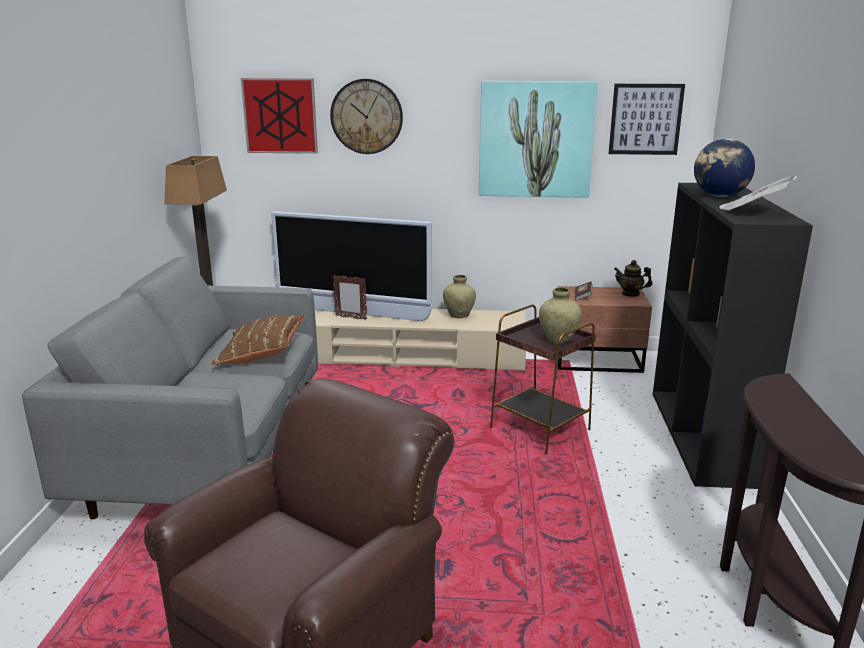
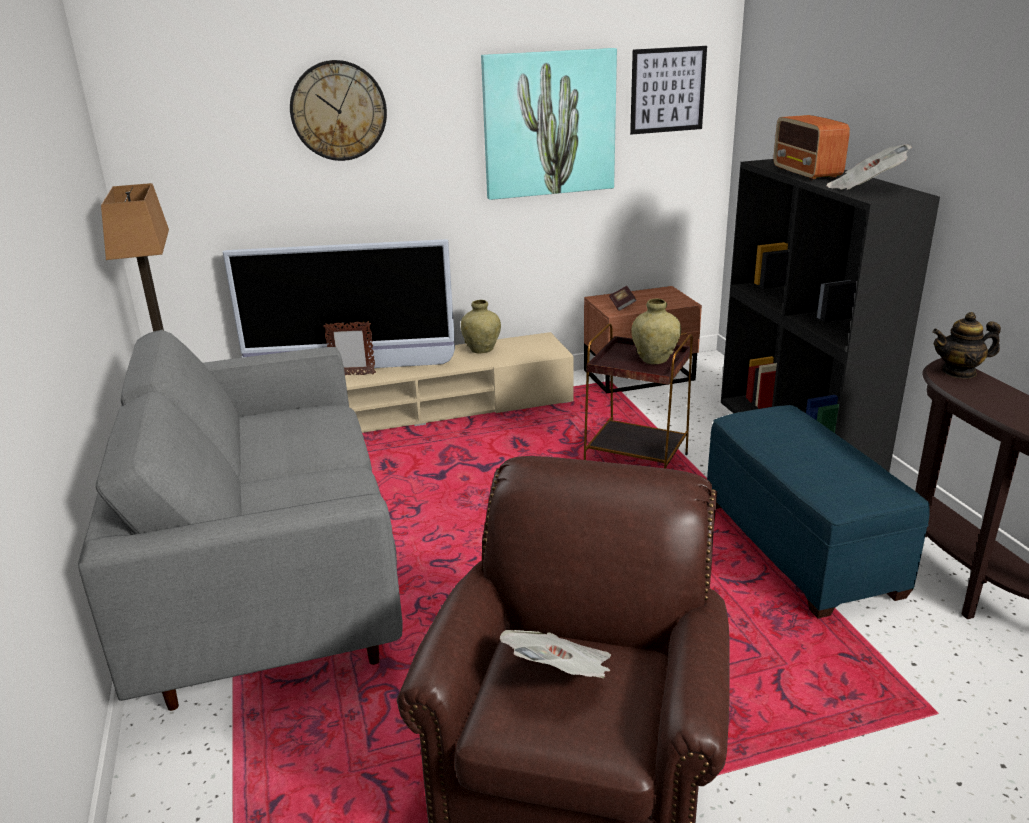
camera: 20 degrees left, 5 degrees up
brown pillow [212,315,305,365] -> none
picture [241,78,318,154] -> none
teapot [614,260,652,297] -> teapot moved to [932,312,1001,379]
globe [694,139,755,197] -> radio [774,115,850,181]
none -> newspaper [500,630,611,678]
none -> blue ottoman [707,405,930,618]

